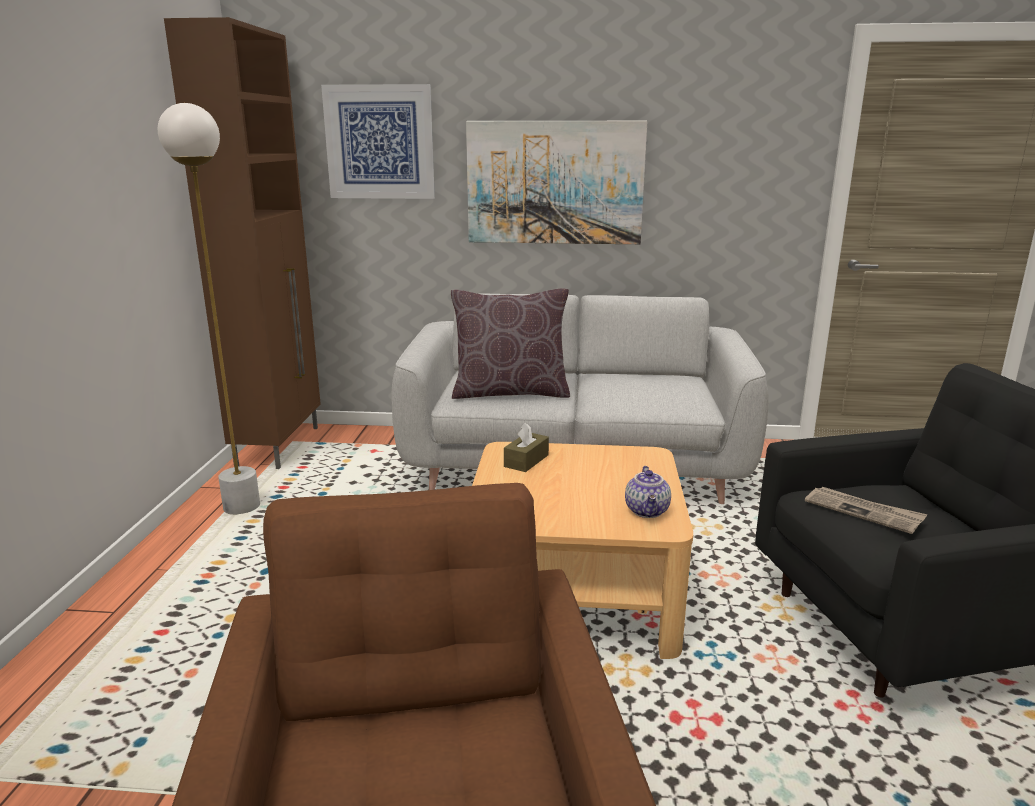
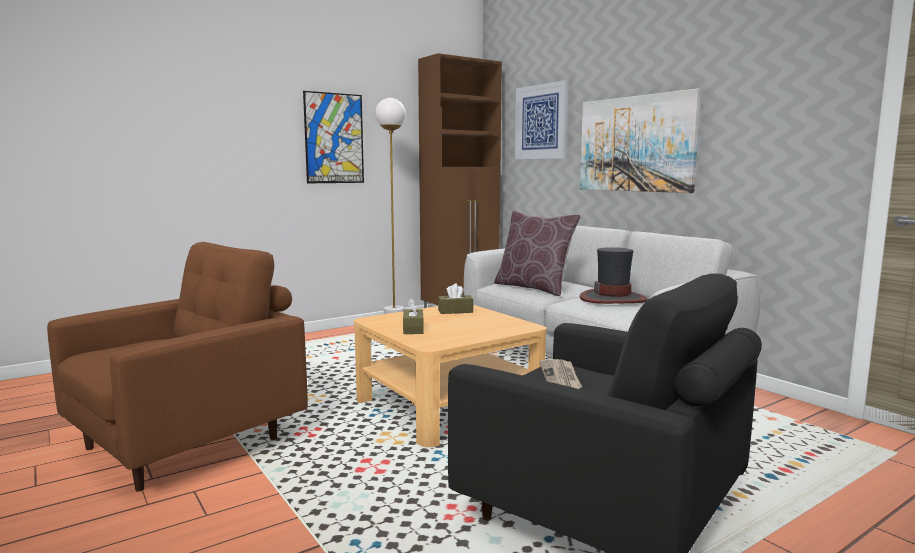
camera: 50 degrees right, 10 degrees down
teapot [625,466,671,518] -> none
none -> picture [303,91,364,183]
none -> brown tissue box [403,298,424,334]
none -> hat [580,247,647,304]

